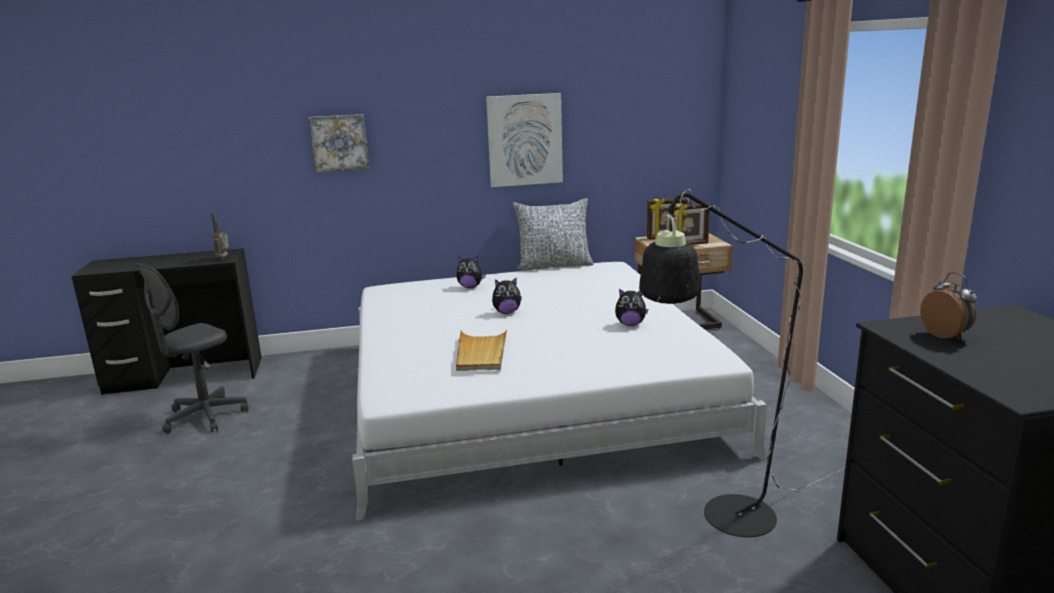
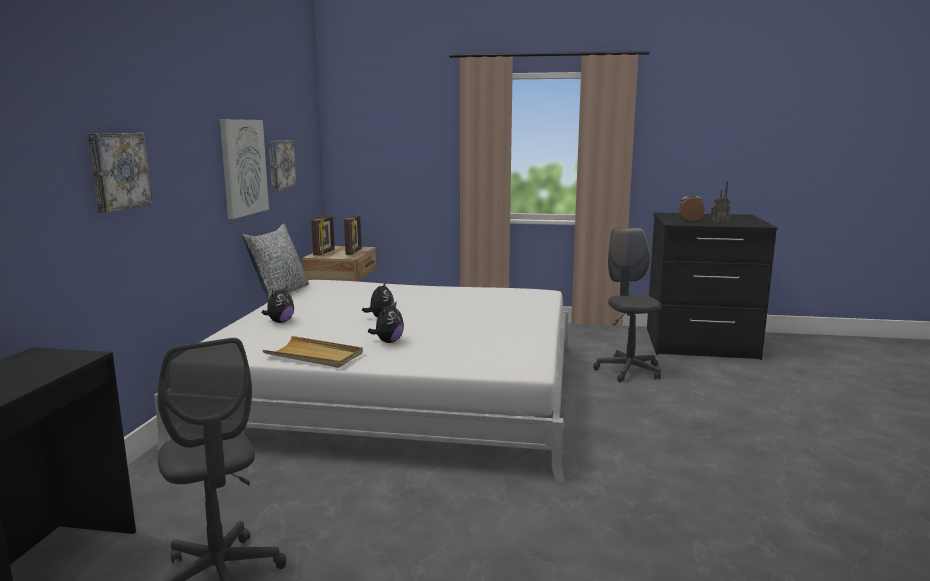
camera: 70 degrees left, 5 degrees down
radio [211,213,229,260] -> radio moved to [711,181,730,225]
beige tray [456,329,507,371] -> beige tray moved to [263,336,363,368]
plush toy [615,289,648,326] -> plush toy moved to [368,301,404,343]
black floor lamp [639,189,845,537] -> grey office chair [593,228,662,383]
none -> picture [269,140,297,191]

